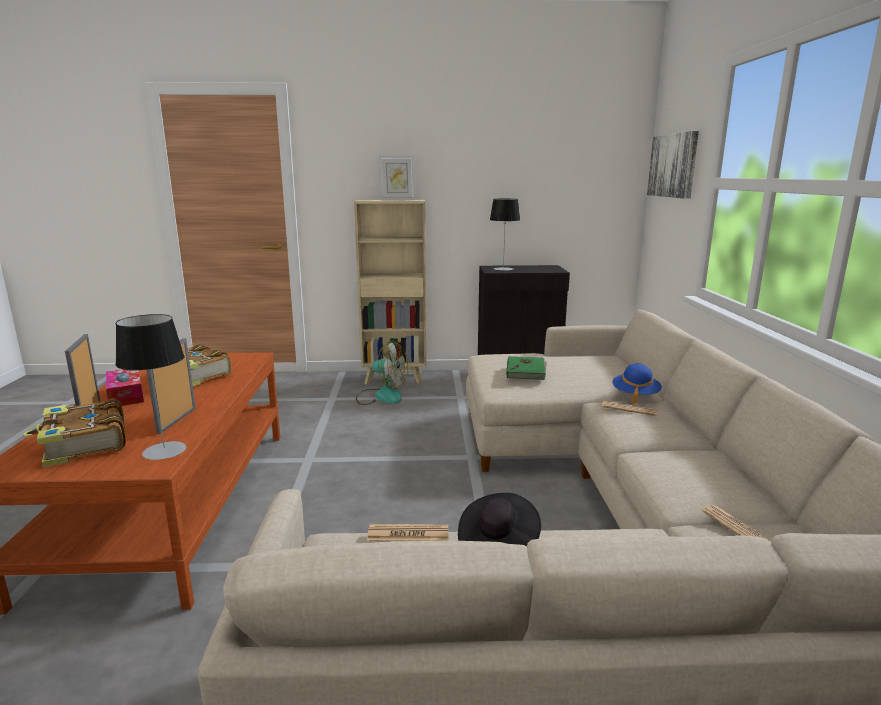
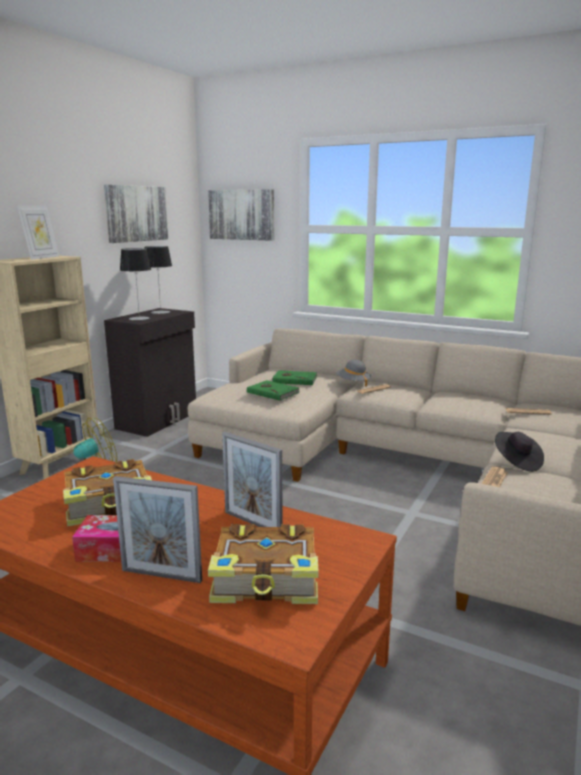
camera: 60 degrees left, 0 degrees up
table lamp [115,314,186,460] -> table lamp moved to [144,246,172,314]
blue hat [612,364,662,404] -> grey hat [337,360,371,387]
none -> picture [104,184,168,243]
none -> green book [272,370,317,385]

